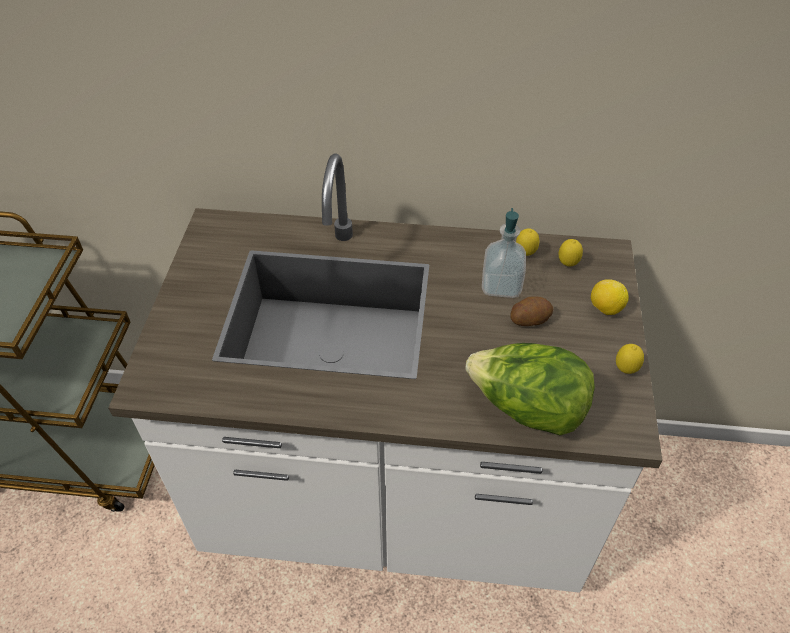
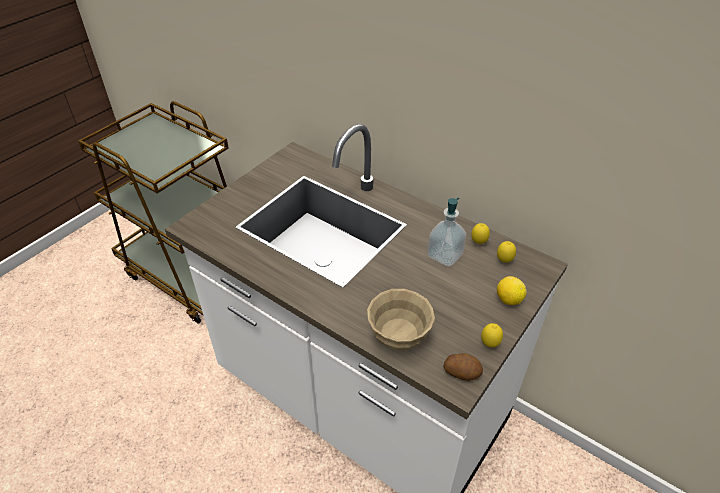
camera: 30 degrees right, 5 degrees down
lettuce [465,343,595,435] -> beige bowl [367,289,435,350]
potato [510,297,553,326] -> potato moved to [444,353,483,381]

